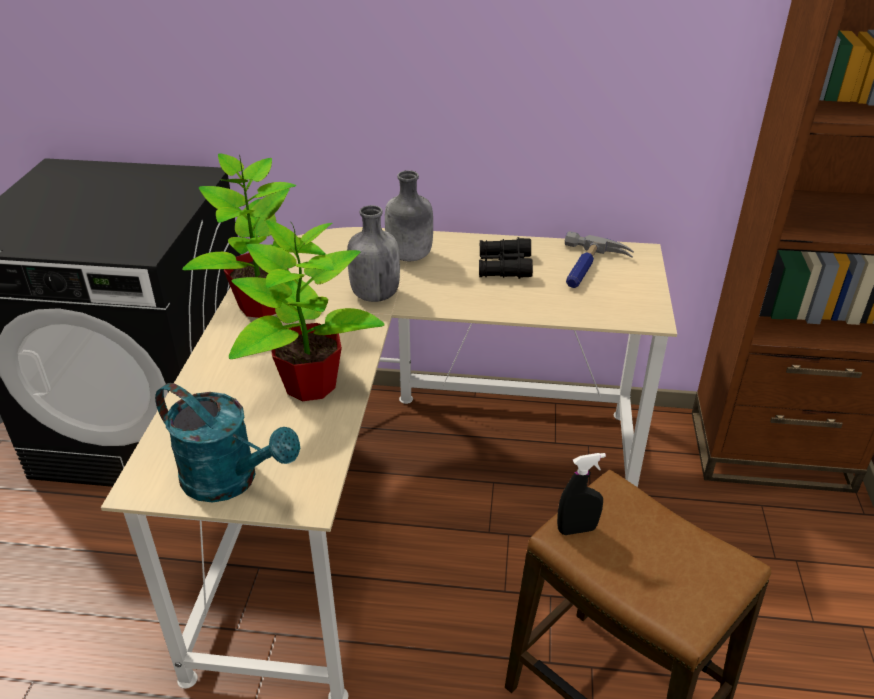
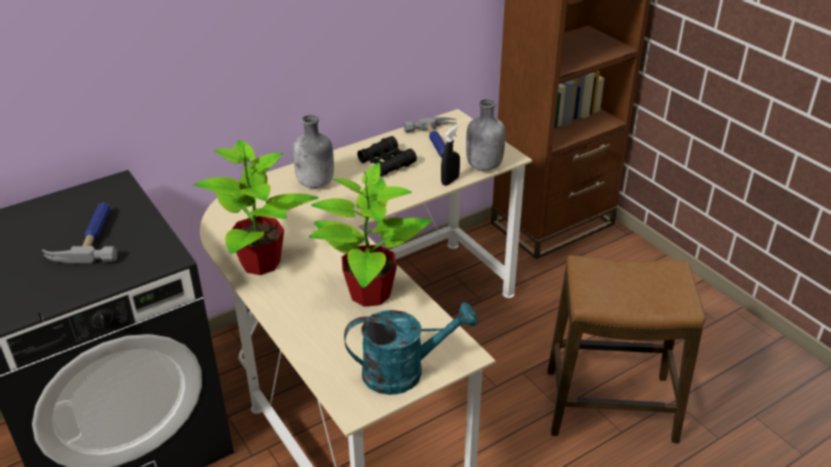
camera: 40 degrees left, 0 degrees up
grey bottle [347,205,400,302] -> grey bottle moved to [466,99,505,171]
black spray bottle [557,453,606,535] -> black spray bottle moved to [441,125,460,186]
none -> hammer [42,202,117,263]

